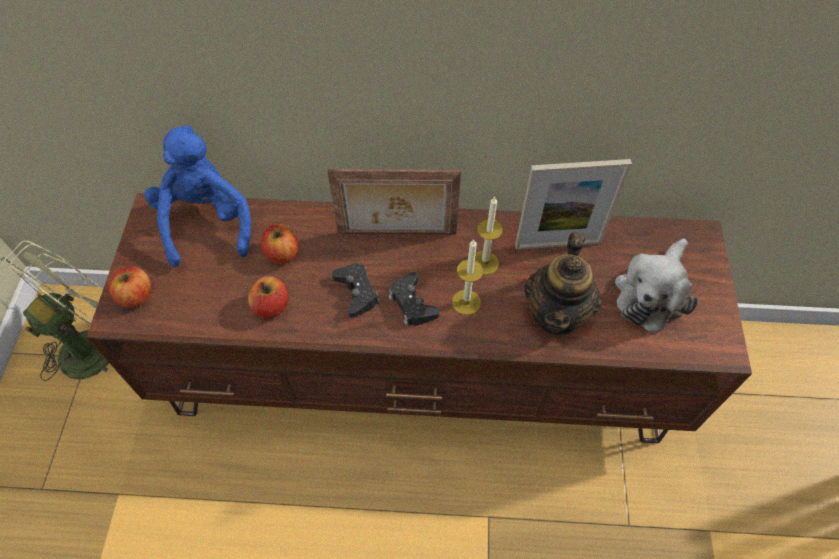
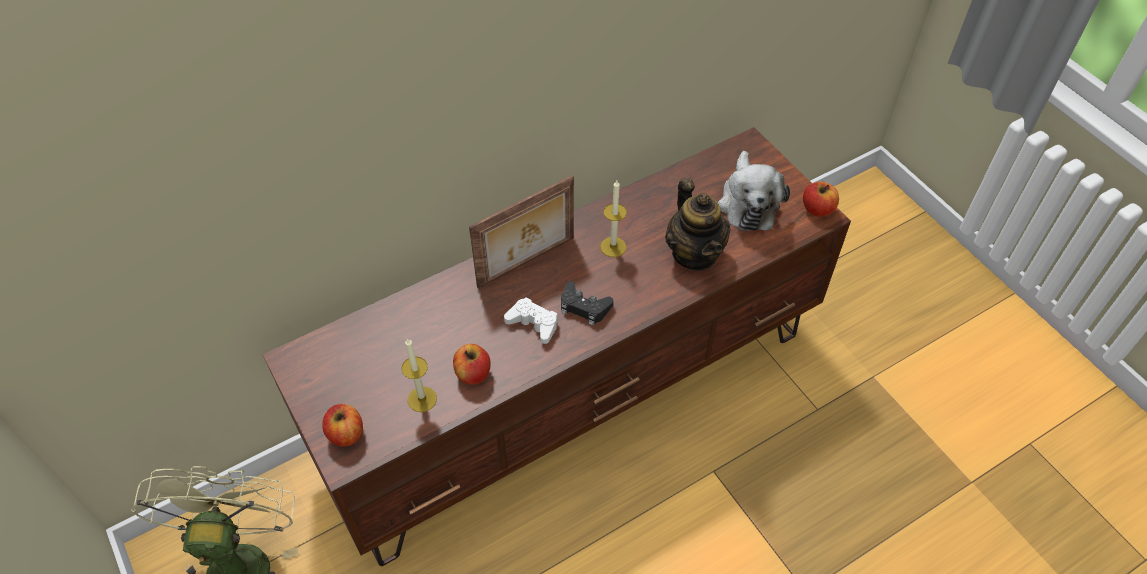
camera: 35 degrees left, 5 degrees down
blue plush toy [144,125,251,267] -> none
apple [261,224,298,264] -> apple moved to [803,182,839,217]
black game controller [332,263,380,318] -> white game controller [504,297,558,344]
candle [452,240,483,315] -> candle moved to [402,338,437,412]
picture frame [515,159,632,250] -> none

